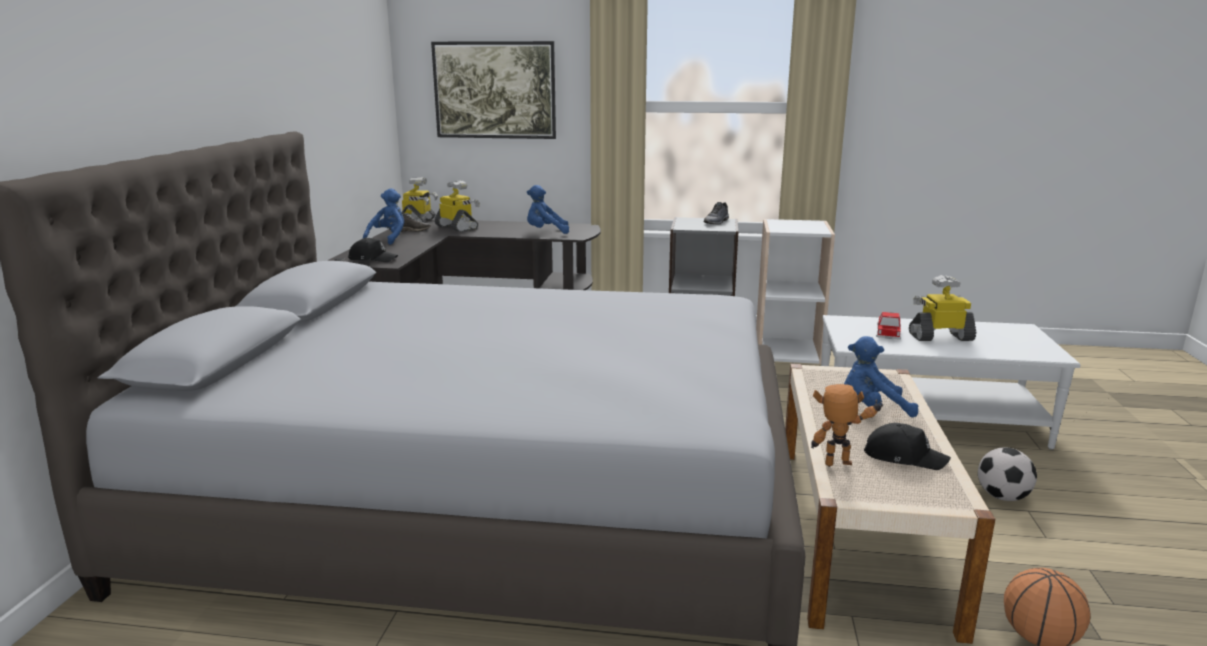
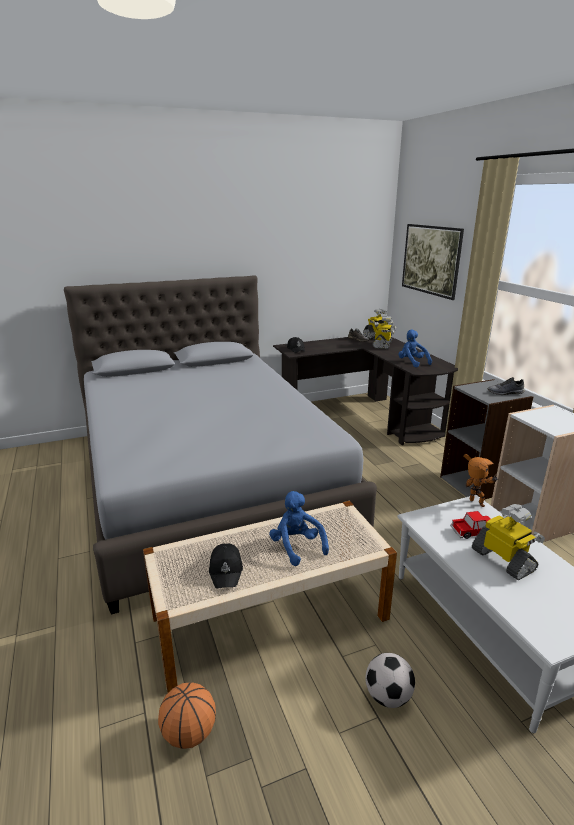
camera: 60 degrees right, 5 degrees up
blue plush toy [363,188,404,245] -> none
toy robot [811,384,883,467] -> toy robot moved to [463,454,498,507]

